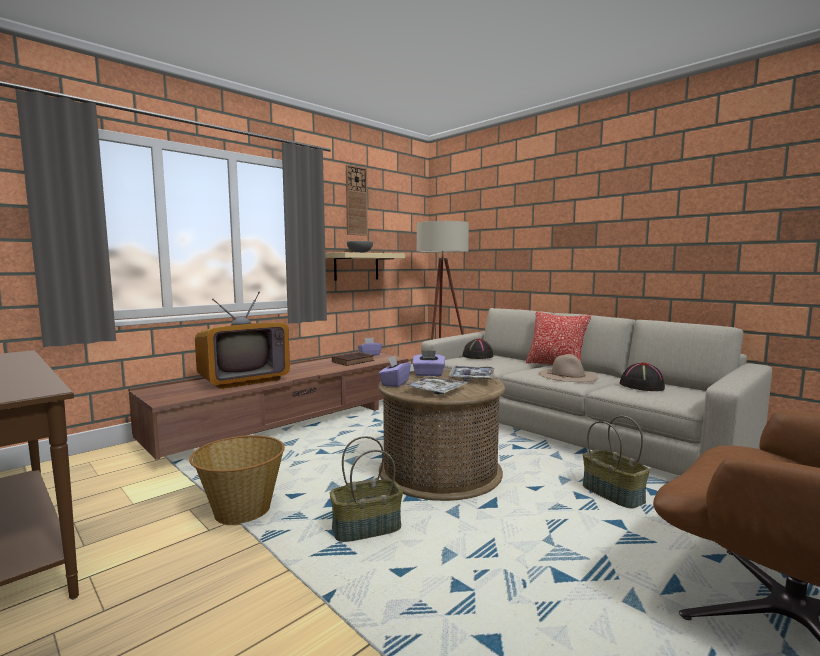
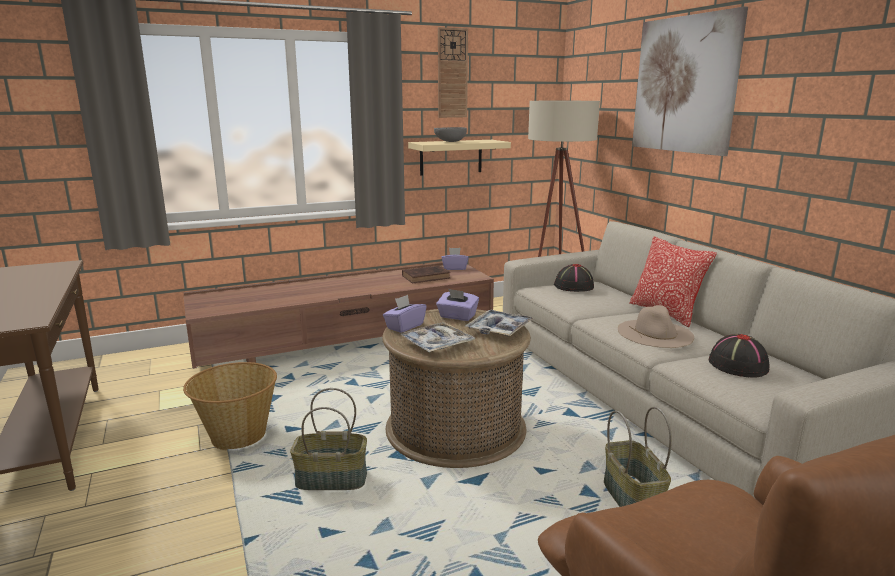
camera: 20 degrees right, 10 degrees up
television [195,292,290,389] -> none
none -> picture [632,6,748,156]

